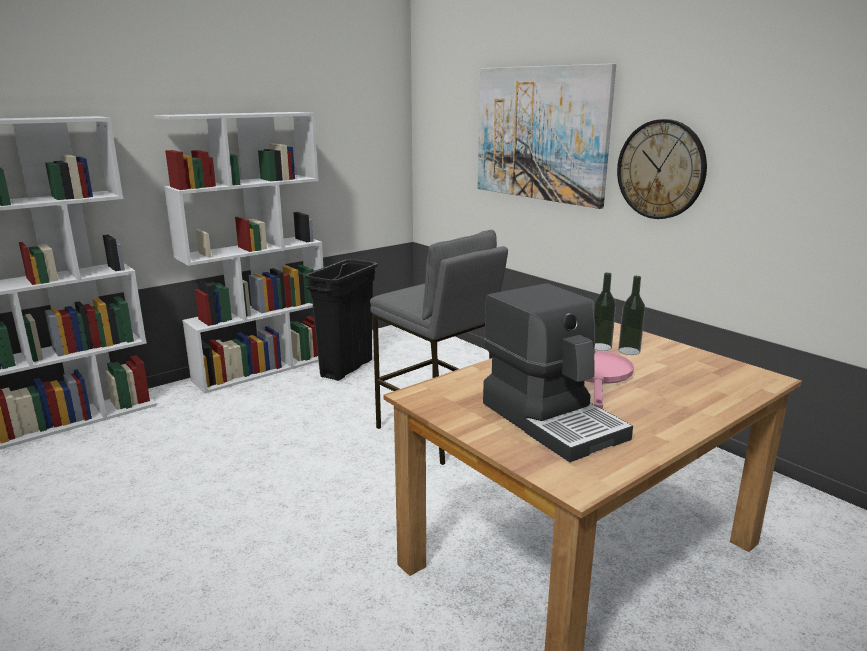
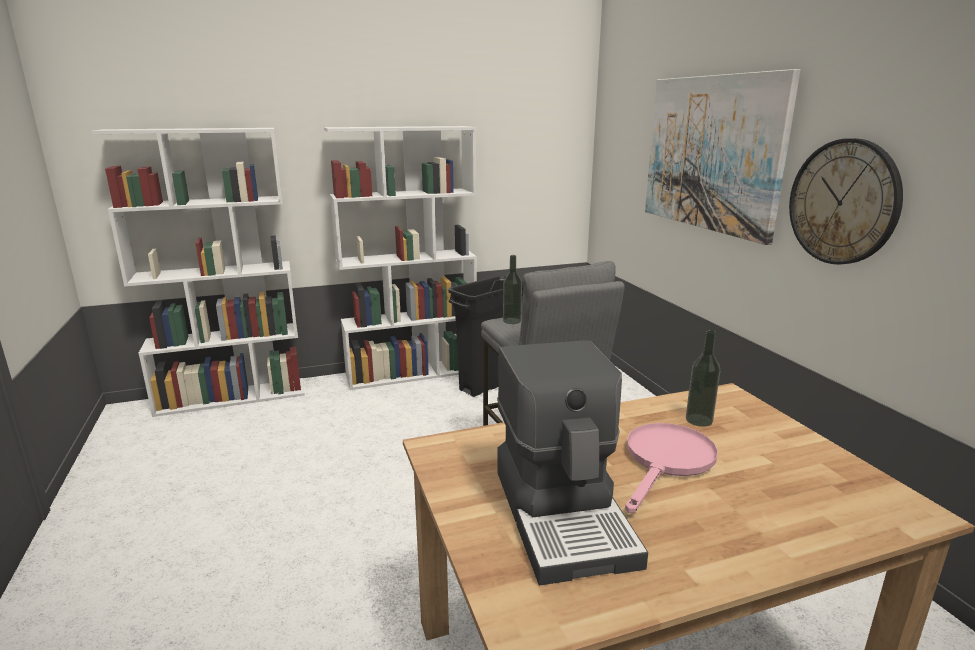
camera: 20 degrees right, 0 degrees up
bottle [618,276,645,355] -> bottle moved to [503,255,522,324]

